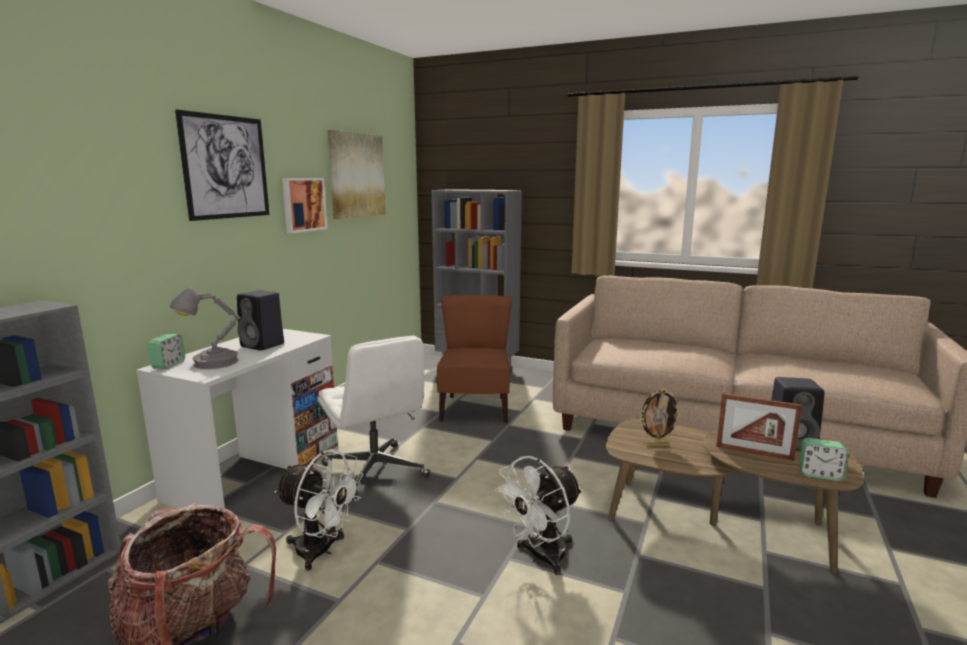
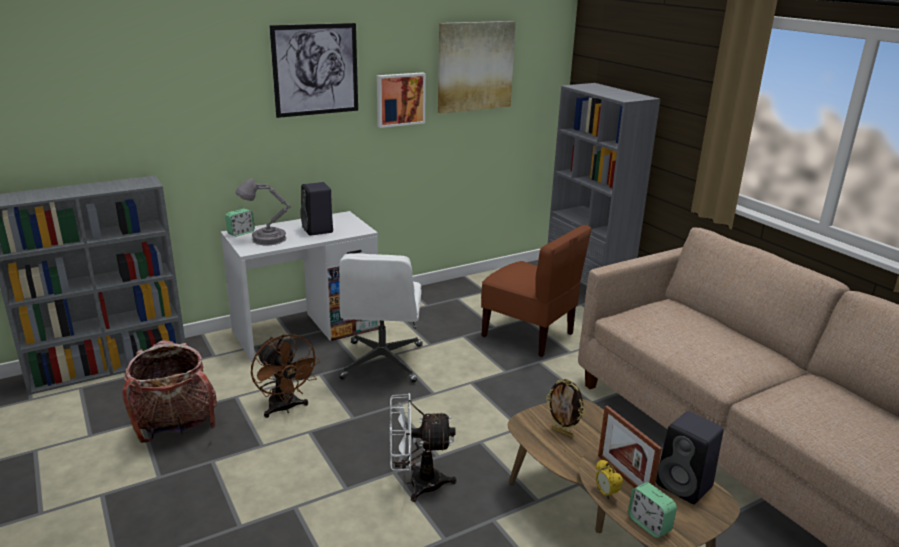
camera: 35 degrees right, 10 degrees up
white fan [274,449,364,571] -> brown fan [251,335,320,418]
brown chair [437,295,512,423] -> brown chair turned 90 degrees clockwise [481,225,592,357]
none -> alarm clock [596,459,623,499]

